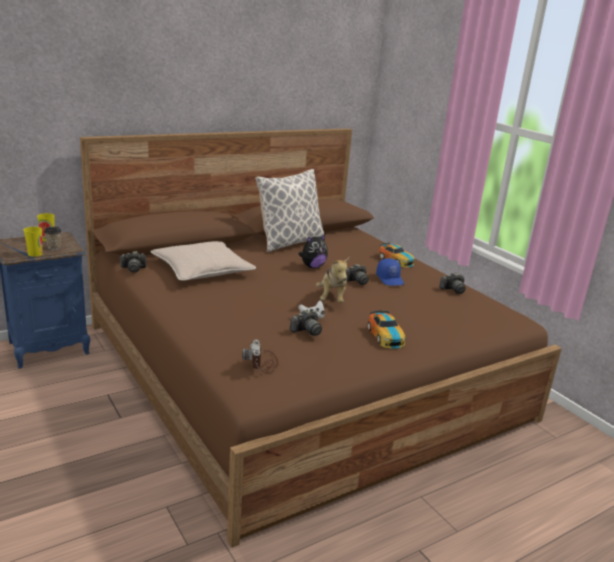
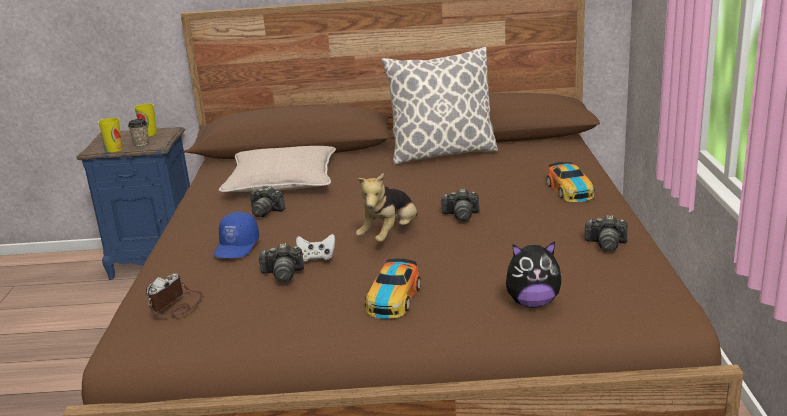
camera: 35 degrees right, 0 degrees up
camera [119,251,146,273] -> camera moved to [250,186,286,217]
plush toy [299,234,328,268] -> plush toy moved to [506,241,562,308]
blue cap [376,258,404,286] -> blue cap moved to [214,212,259,258]

